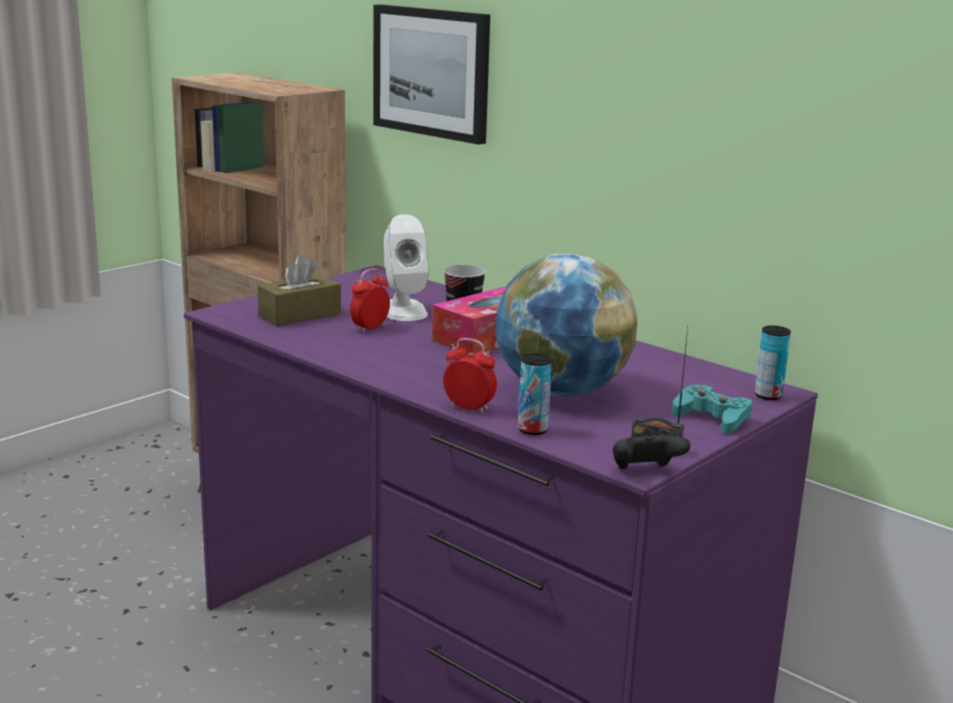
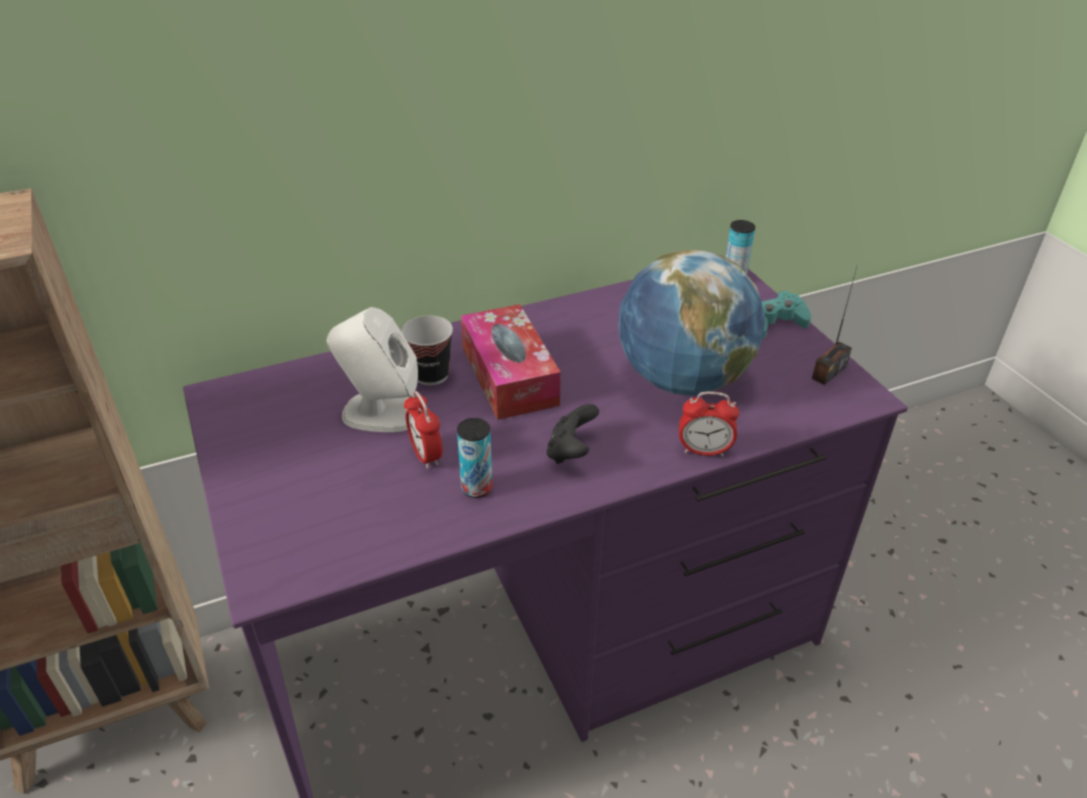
camera: 65 degrees left, 20 degrees up
brown tissue box [258,255,341,326] -> none
picture [373,5,490,145] -> none
alarm clock [443,338,497,414] -> alarm clock turned 135 degrees counterclockwise [679,391,739,457]
can [518,354,552,435] -> can moved to [457,418,493,498]
black game controller [613,432,691,469] -> black game controller moved to [547,404,599,464]

